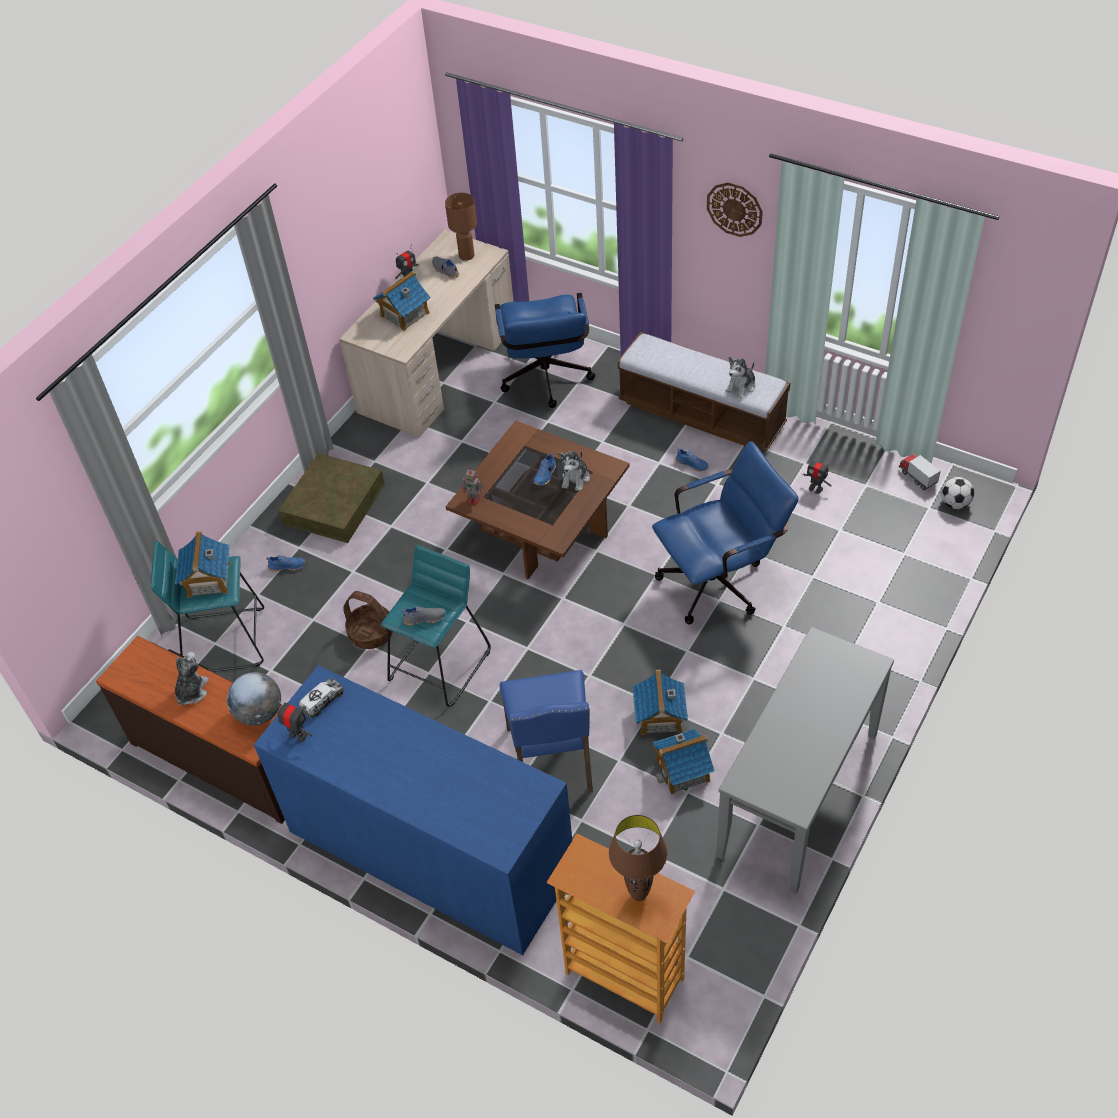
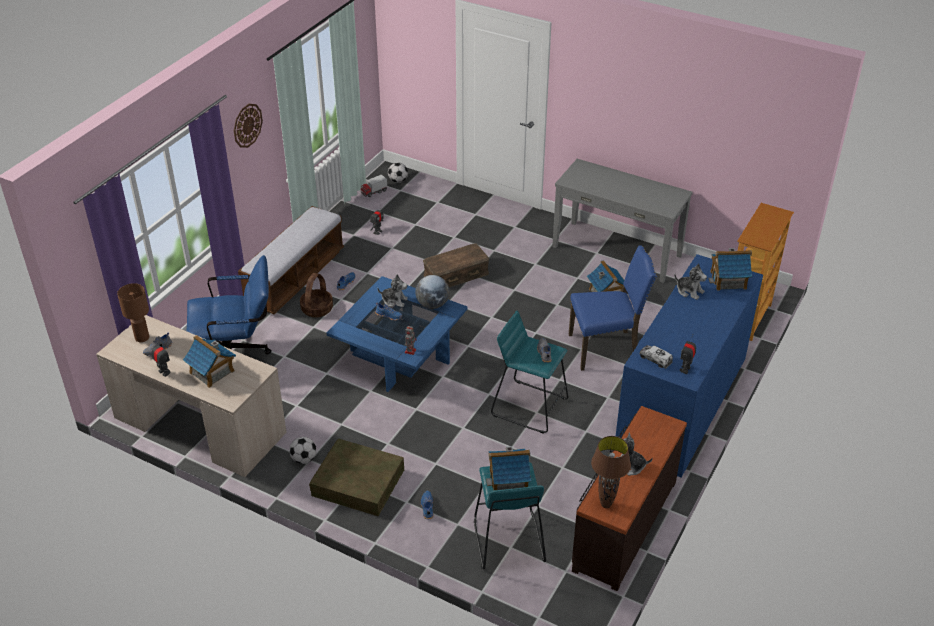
camera: 95 degrees left, 10 degrees down
globe [227,672,281,726] -> globe moved to [415,275,449,309]
basket [343,591,393,649] -> basket moved to [300,273,333,318]
brown coffee table [446,420,630,579] -> blue coffee table [327,276,468,392]
brown table lamp [609,815,668,901] -> brown table lamp moved to [591,436,631,508]
toy house [633,670,688,735] -> toy house moved to [708,248,752,290]
blue office chair [652,441,799,625] -> brown storage box [423,243,489,287]
plush toy [726,357,755,399] -> plush toy moved to [674,263,707,300]
none -> football [289,437,317,464]

